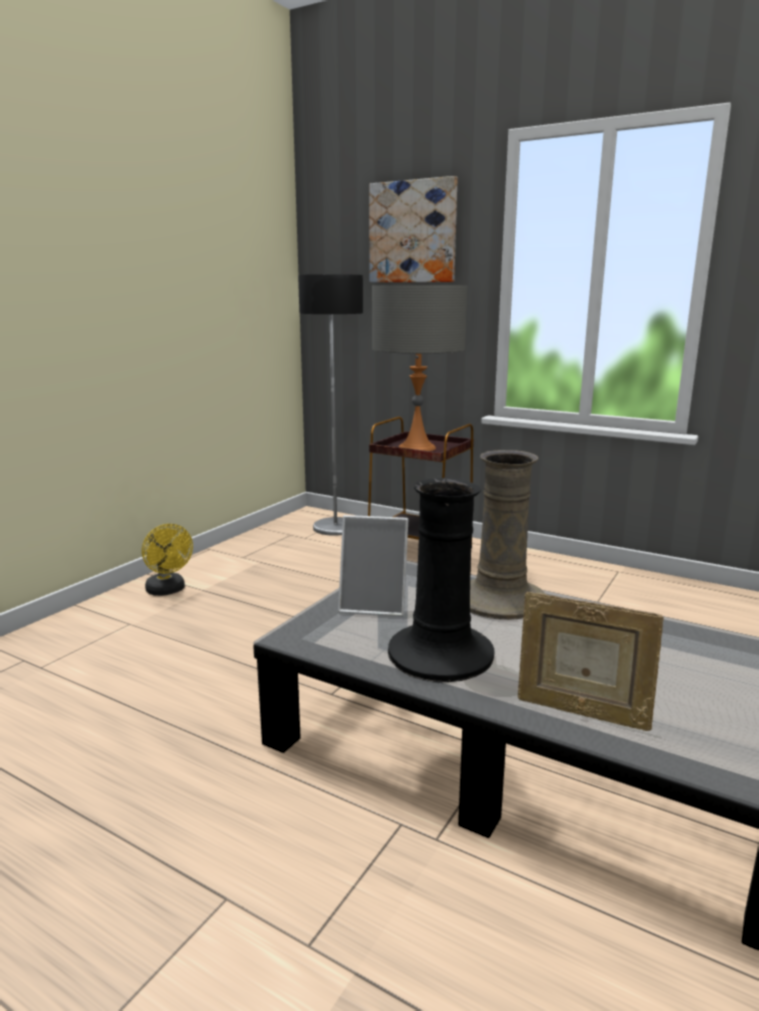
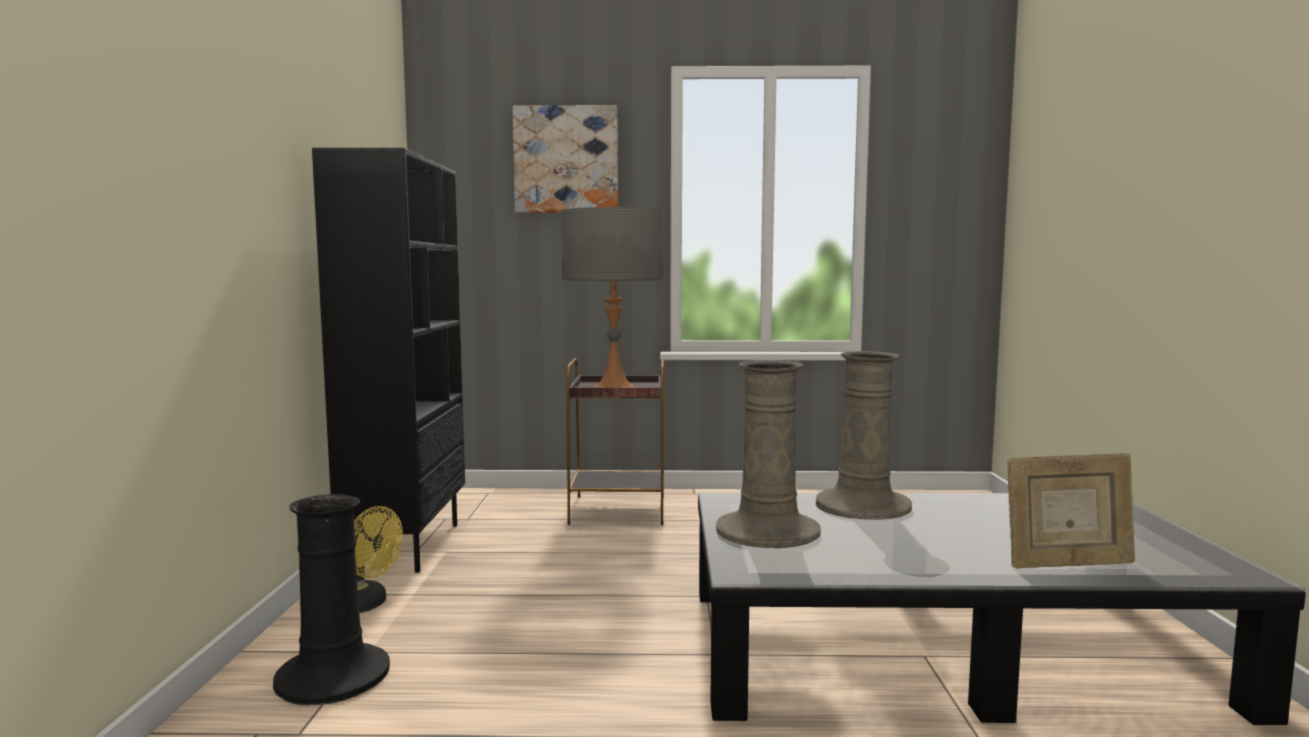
camera: 30 degrees left, 10 degrees down
floor lamp [298,274,363,536] -> none
picture frame [338,515,408,617] -> beige vase [716,360,821,548]
black vase [388,478,495,682] -> black vase moved to [273,494,390,705]
none -> black bookcase [312,148,465,573]

